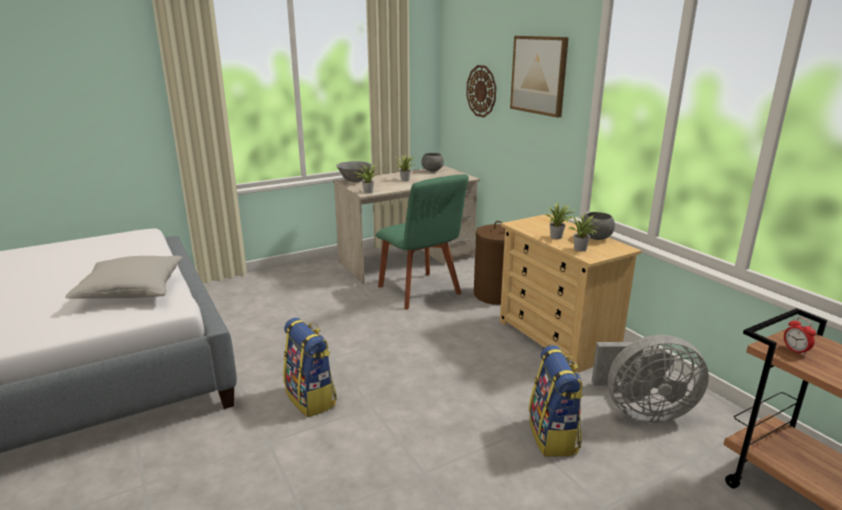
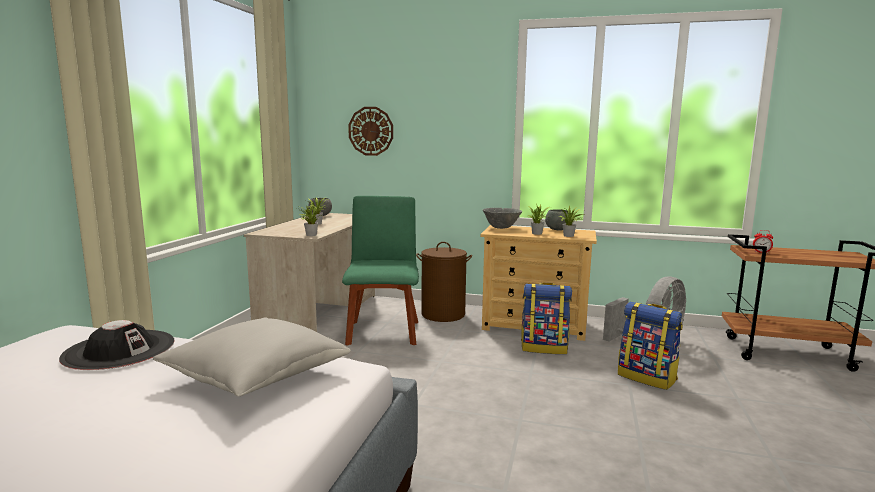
camera: 45 degrees left, 10 degrees down
backpack [283,318,337,417] -> backpack moved to [521,282,572,354]
grey bowl [336,161,372,182] -> grey bowl moved to [483,208,522,229]
green chair [376,174,469,310] -> green chair turned 105 degrees counterclockwise [342,196,419,345]
picture [510,36,569,118] -> none
none -> black hat [59,320,174,370]

